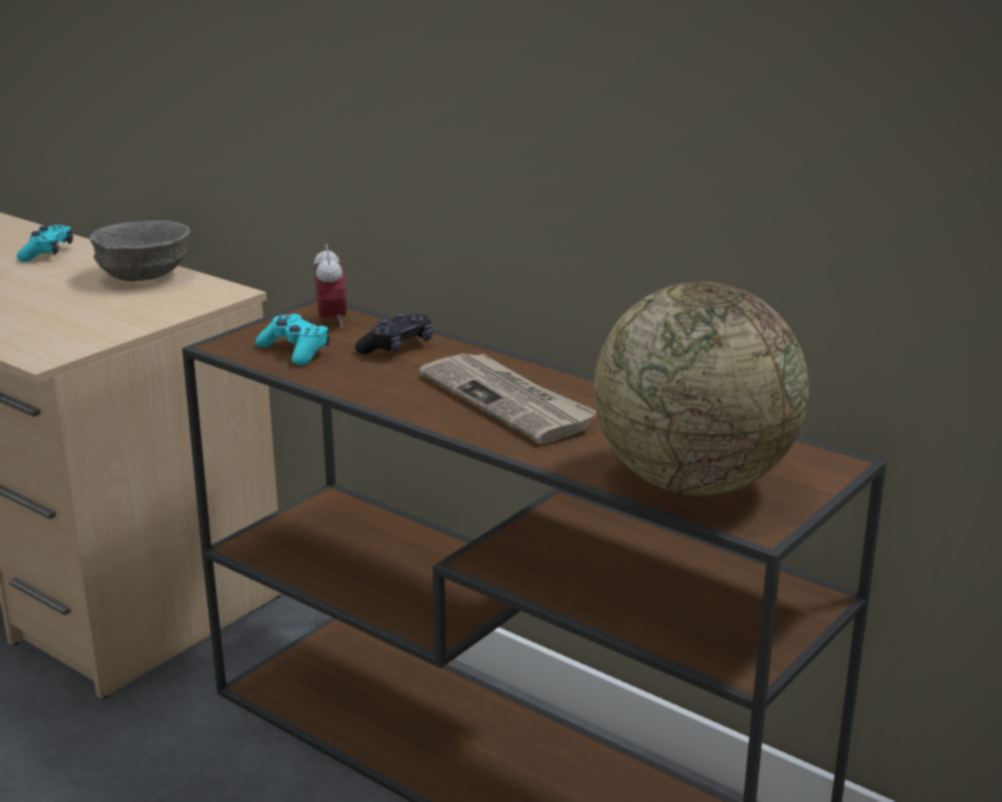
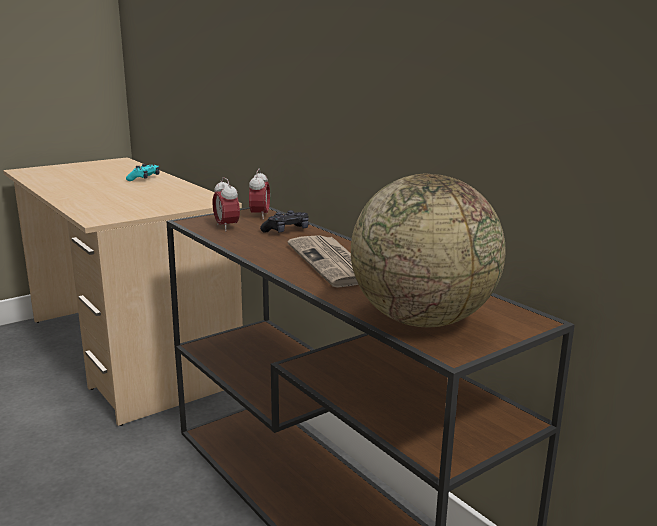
camera: 15 degrees right, 5 degrees down
grey bowl [90,220,190,281] -> none
turquoise game controller [255,314,330,365] -> alarm clock [213,177,240,231]

